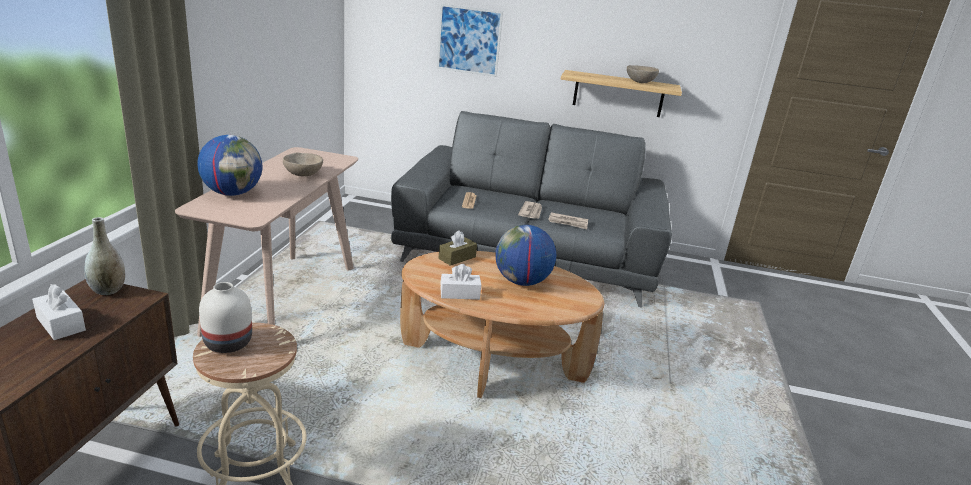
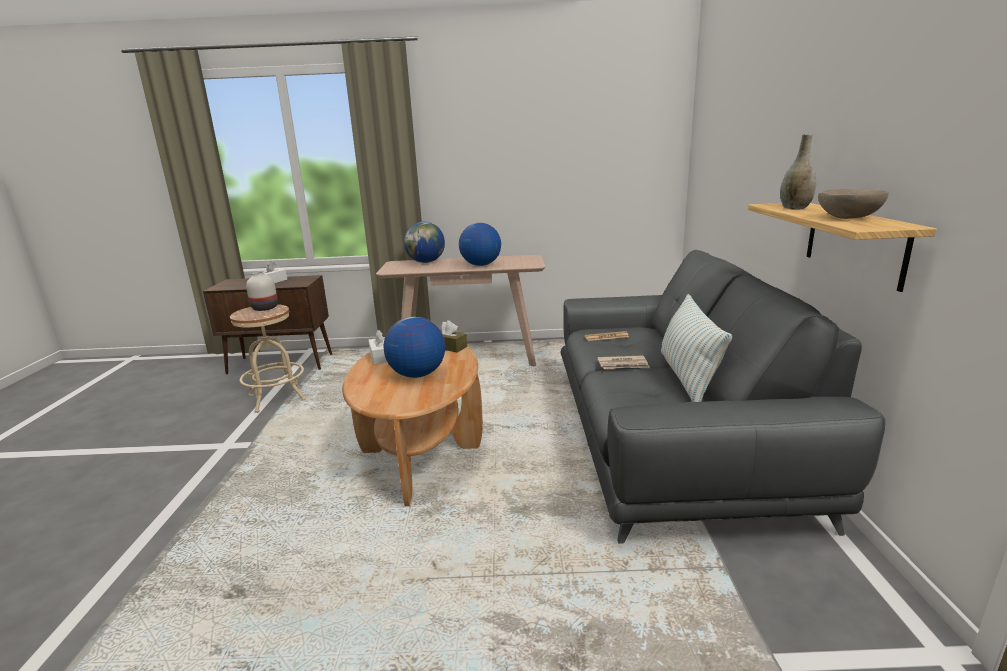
camera: 80 degrees right, 5 degrees down
grey vase [84,217,125,295] -> grey vase moved to [780,134,817,210]
beige bowl [283,153,323,176] -> globe [459,223,501,266]
picture [437,4,503,77] -> none
newspaper [548,212,588,230] -> none
none -> pillow [661,294,733,402]

